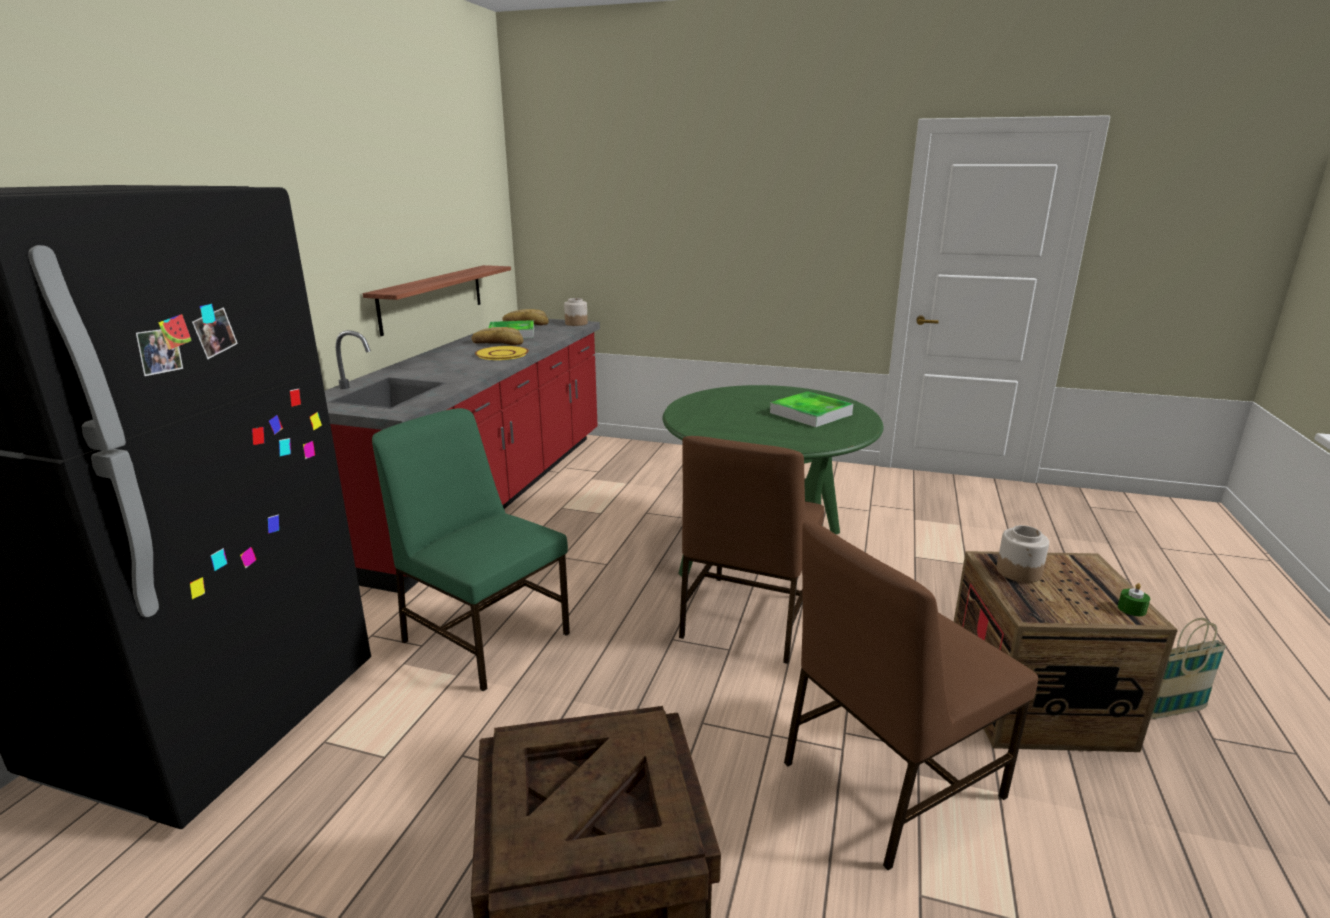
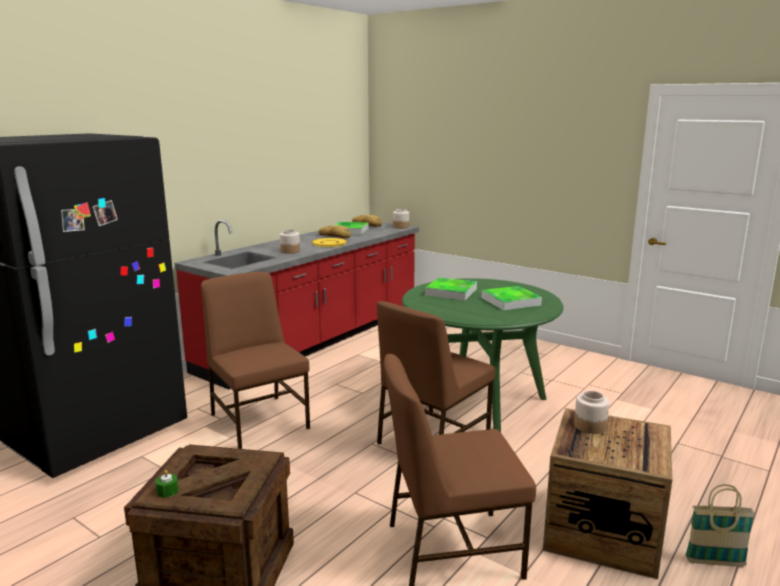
camera: 20 degrees right, 5 degrees down
shelf [363,265,511,336] -> none
green chair [372,408,570,692] -> brown chair [201,272,310,449]
green candle [1118,583,1150,616] -> green candle moved to [156,470,179,498]
none -> jar [280,229,300,254]
none -> tray [425,278,477,300]

